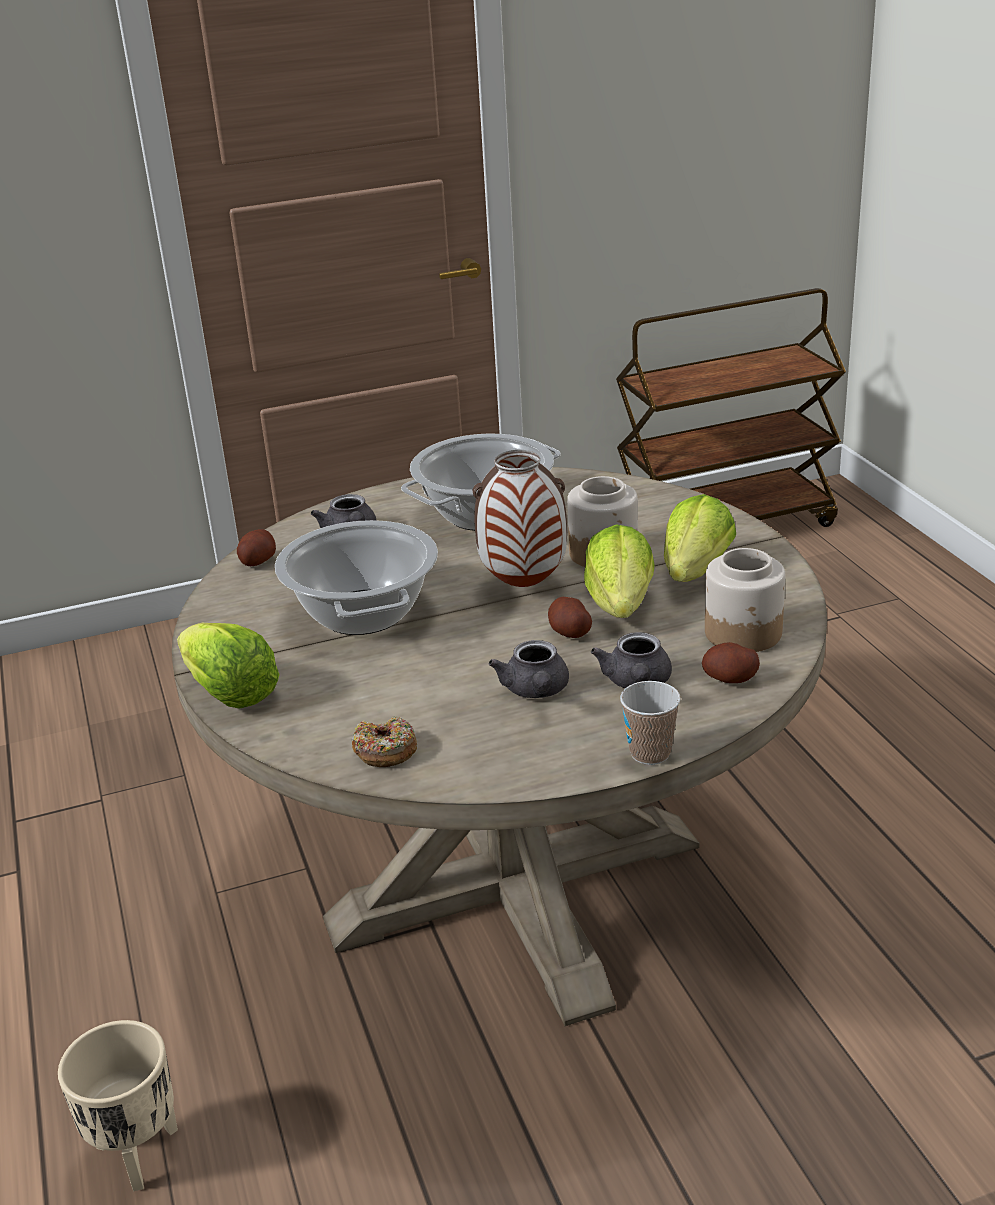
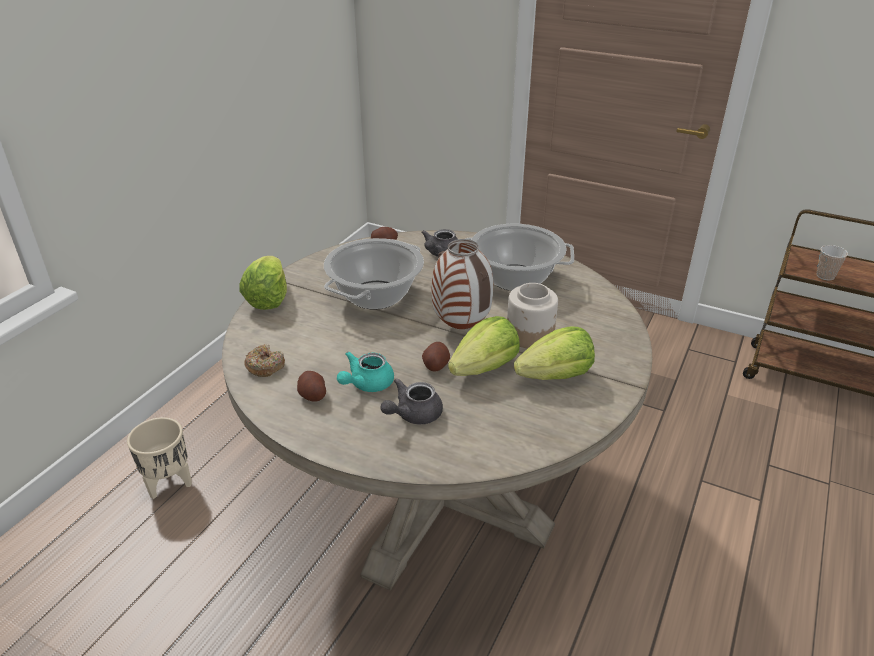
camera: 45 degrees right, 5 degrees up
grey teapot [488,640,569,698] -> turquoise teapot [337,351,394,392]
cup [620,681,681,765] -> cup moved to [817,245,848,280]
potato [702,642,760,683] -> potato moved to [297,371,326,402]
jar [705,548,785,652] -> none

